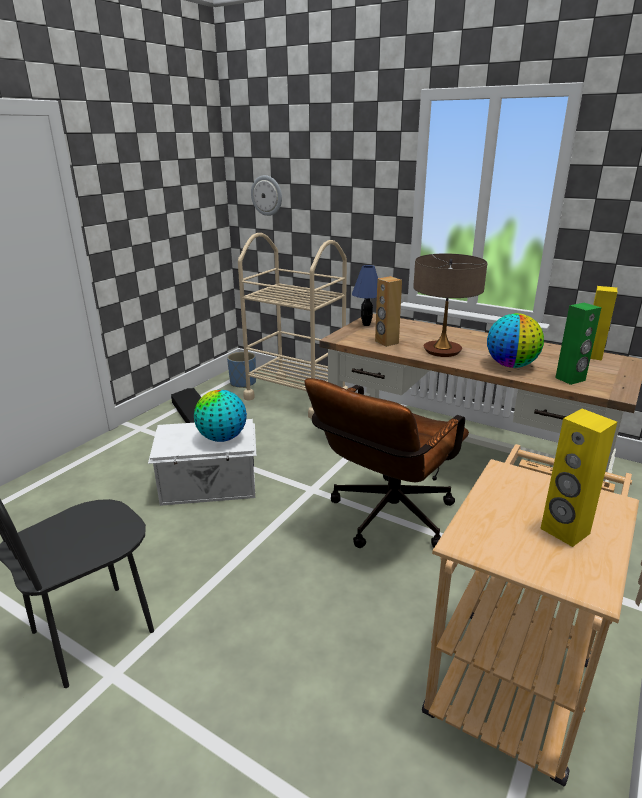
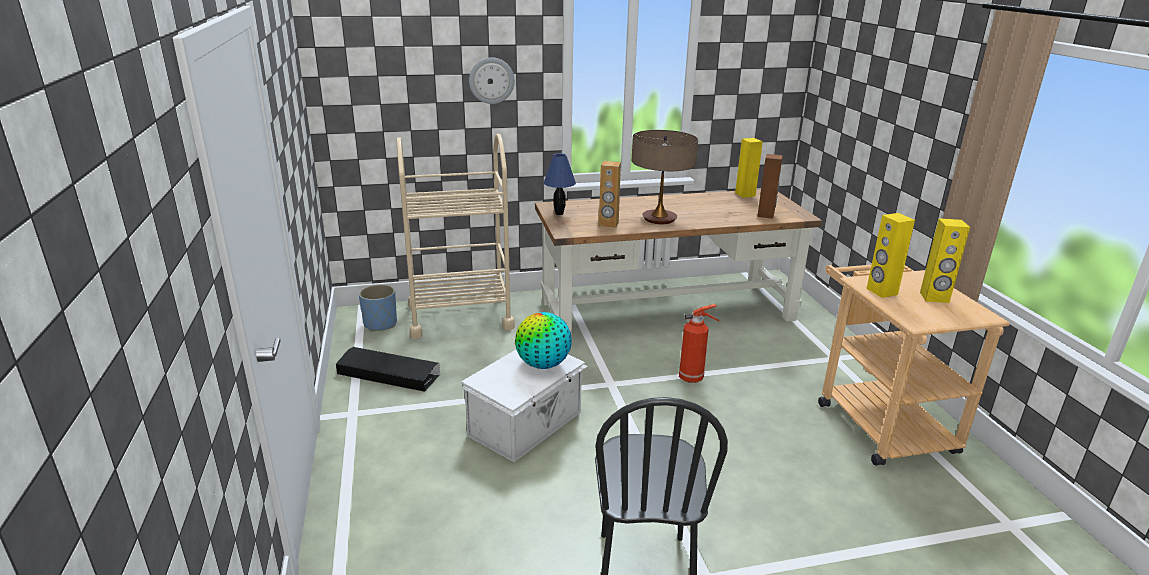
camera: 45 degrees left, 0 degrees up
wall clock [251,175,282,216] -> wall clock moved to [469,57,515,104]
brown office chair [304,378,469,548] -> fire extinguisher [679,304,720,383]
globe [487,313,544,368] -> none
green speaker [555,303,602,385] -> brown speaker [757,154,783,219]
none -> yellow speaker [866,213,915,298]

